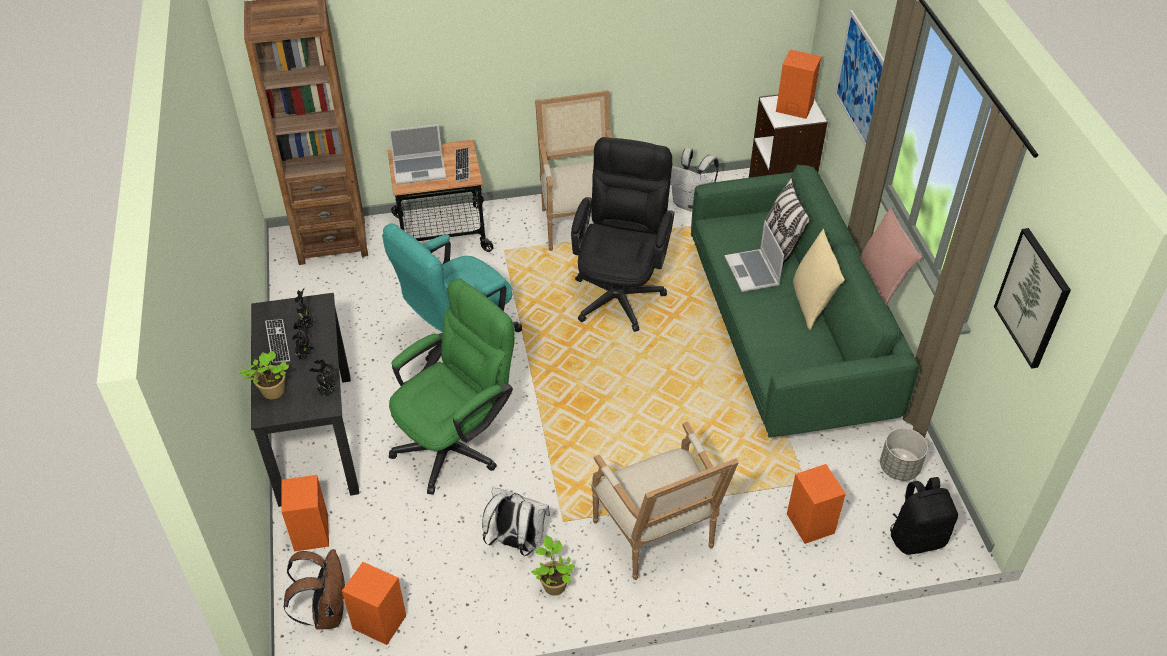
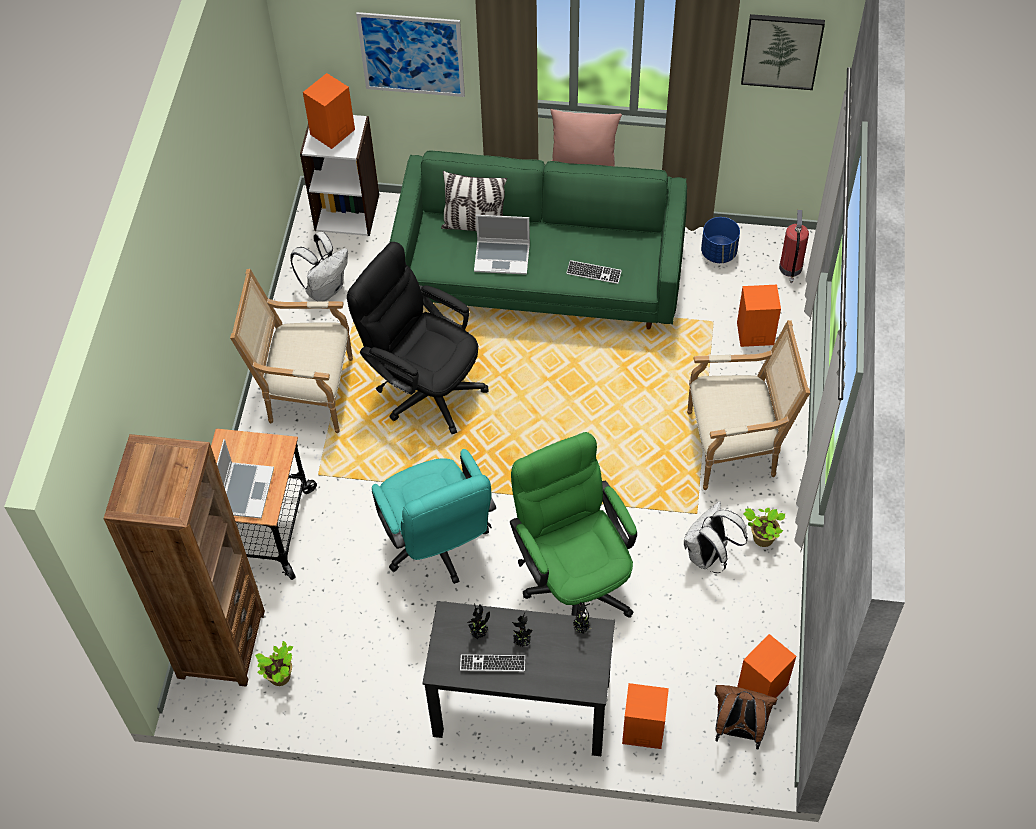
camera: 70 degrees left, 10 degrees up
potted plant [239,351,289,399] -> potted plant moved to [255,641,293,686]
keyboard [455,147,470,182] -> keyboard moved to [566,260,622,284]
beige pillow [793,229,845,330] -> none
grey planter [880,428,928,481] -> blue planter [701,217,740,263]
black backpack [890,477,958,555] -> fire extinguisher [779,210,809,283]

